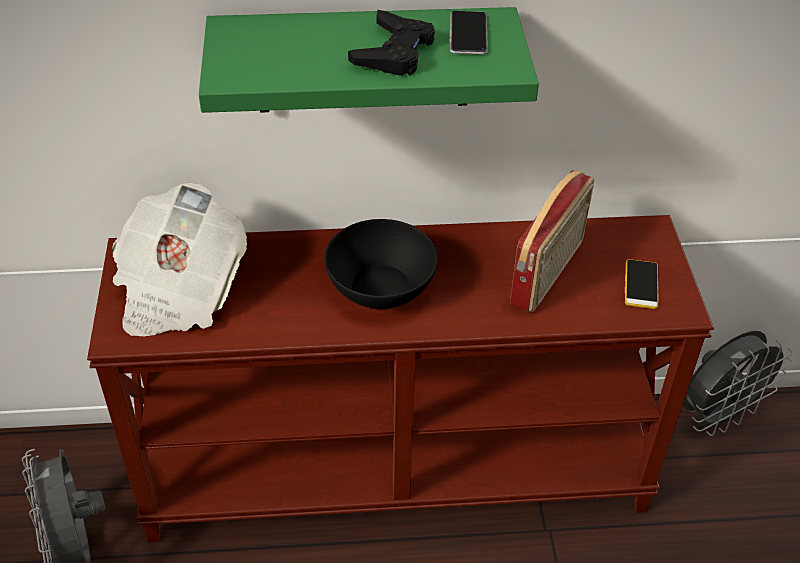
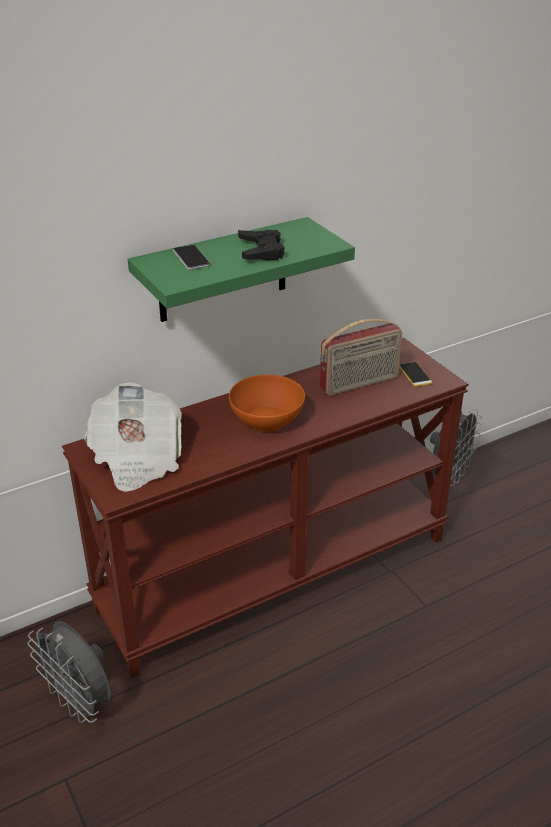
camera: 25 degrees left, 10 degrees down
black bowl [324,219,438,310] -> orange bowl [229,374,305,432]
phone [450,11,488,55] -> phone moved to [173,245,210,270]
radio [510,170,594,312] -> radio turned 60 degrees clockwise [320,319,402,396]

